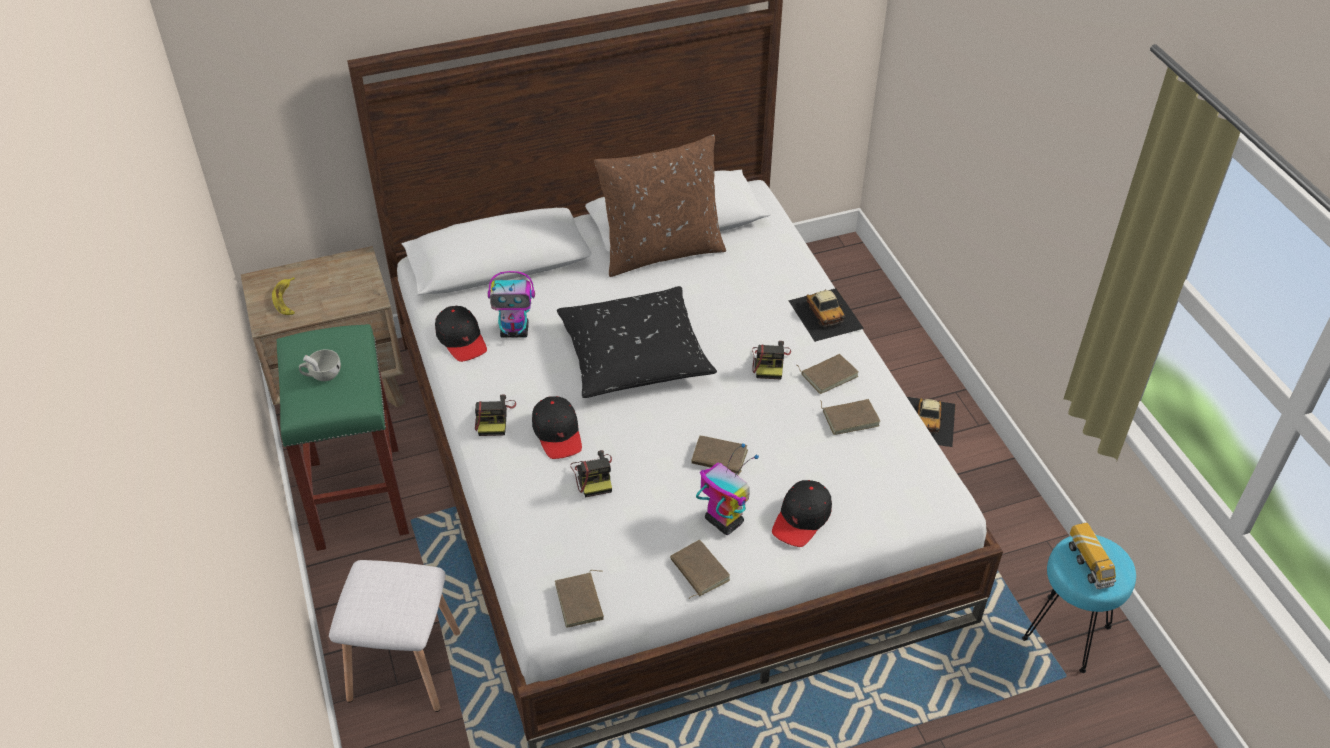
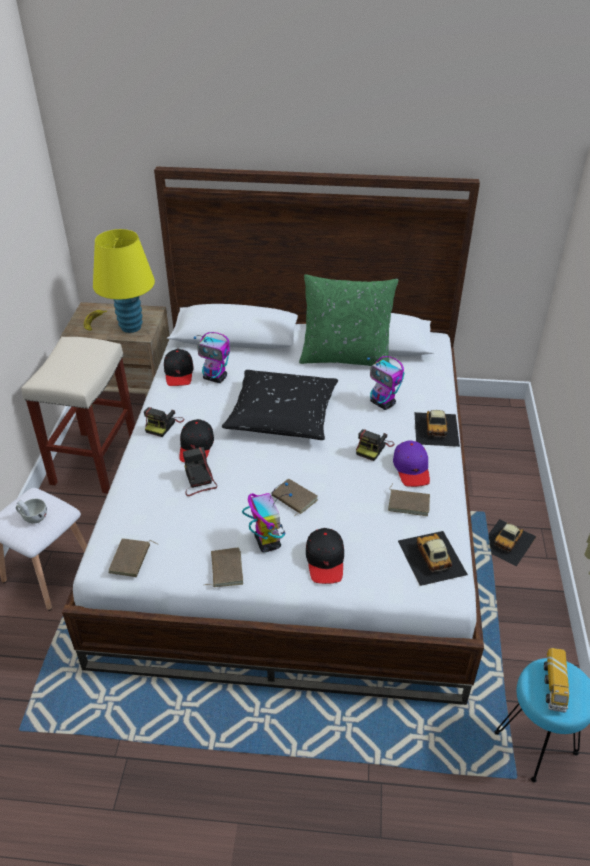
camera: 25 degrees right, 5 degrees down
green stool [276,324,409,551] -> beige stool [22,337,135,494]
white cup [299,349,341,381] -> white cup moved to [16,499,47,524]
camera [570,450,612,498] -> camera turned 150 degrees clockwise [183,447,217,496]
brown pillow [594,135,726,277] -> green pillow [299,274,398,366]
black cap [772,480,832,547] -> black cap turned 60 degrees counterclockwise [306,528,344,584]
brown book [797,354,859,394] -> purple cap [393,440,430,487]
none -> yellow table lamp [93,229,155,333]
none -> toy robot [367,356,404,410]
none -> toy car [398,531,468,586]

